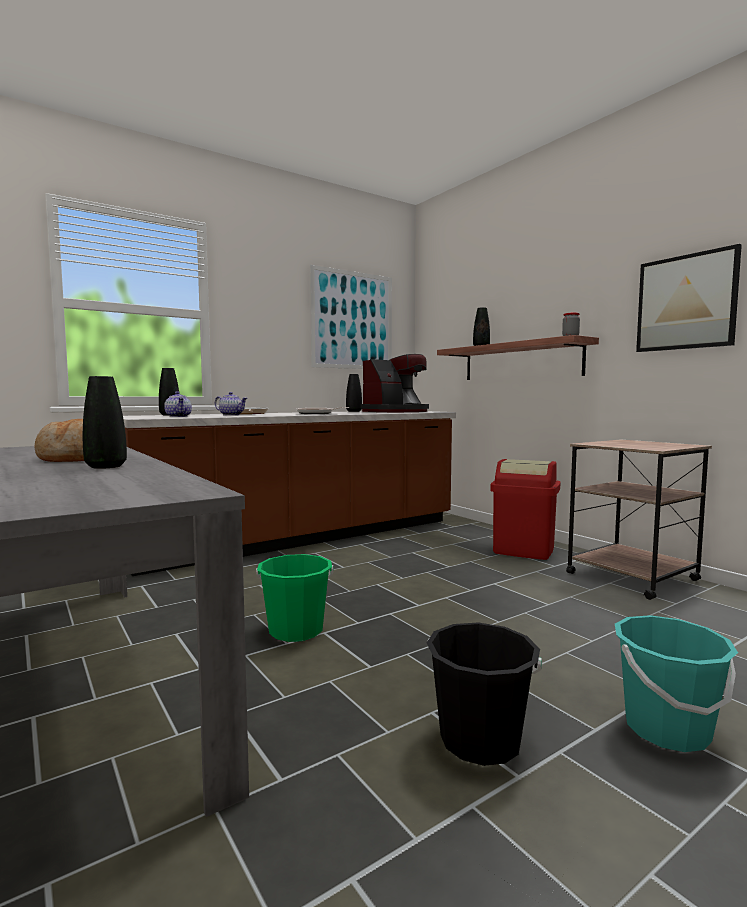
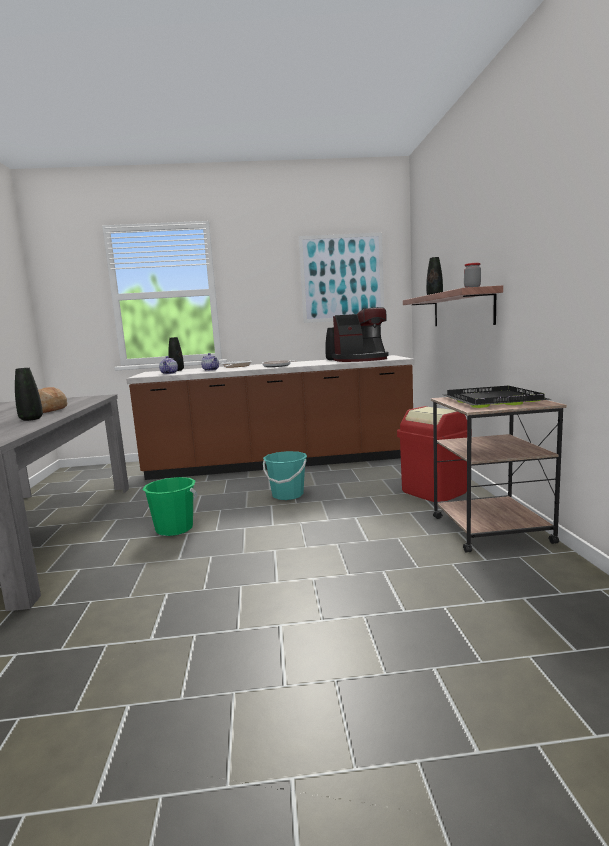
camera: 30 degrees right, 5 degrees up
black bucket [427,623,542,766] -> none
turquoise bucket [615,615,738,752] -> turquoise bucket moved to [263,451,307,500]
picture [636,244,742,352] -> none
none -> black tray [444,386,551,408]

